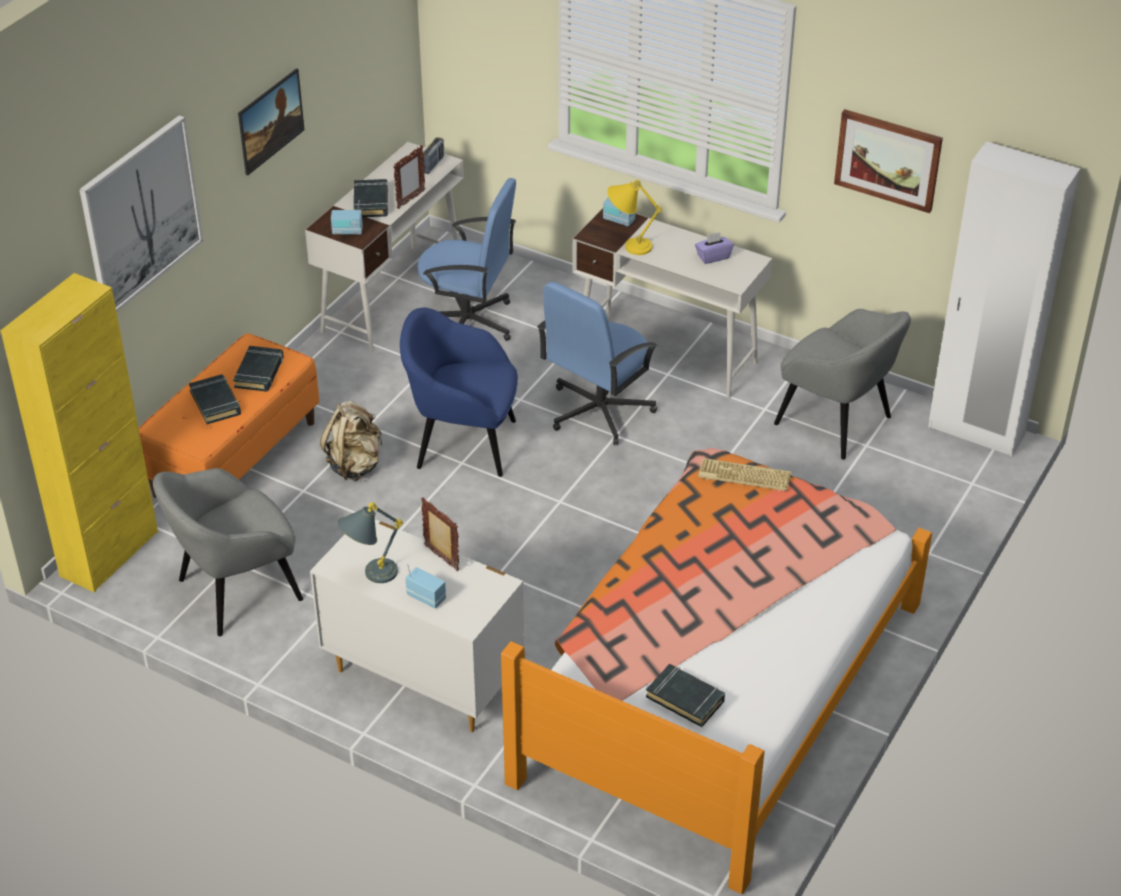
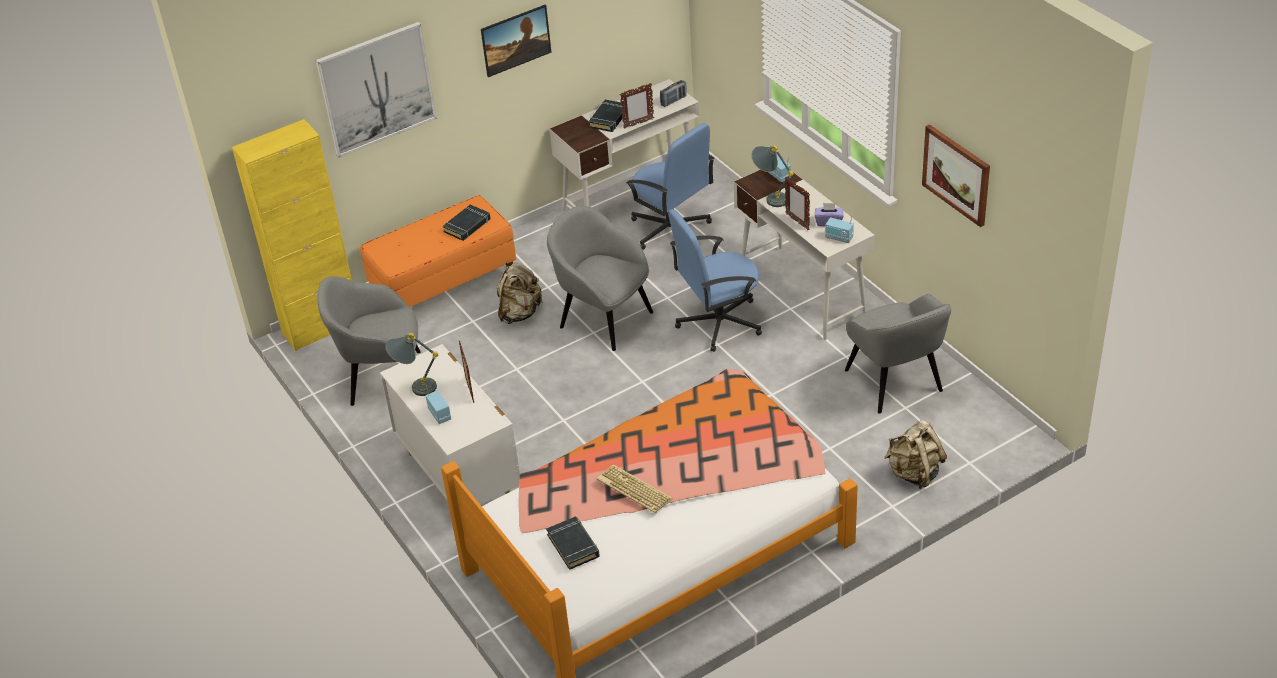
camera: 30 degrees right, 0 degrees up
black book [189,374,241,424] -> none
radio [331,200,363,235] -> radio moved to [825,215,854,243]
blue armchair [400,308,518,477] -> grey armchair [547,206,653,351]
yellow table lamp [607,180,662,255] -> grey table lamp [751,146,794,207]
keyboard [698,458,791,491] -> keyboard moved to [596,465,673,513]
white wardrobe [928,141,1080,456] -> none
none -> picture frame [785,177,810,230]
none -> beige backpack [884,420,947,489]

